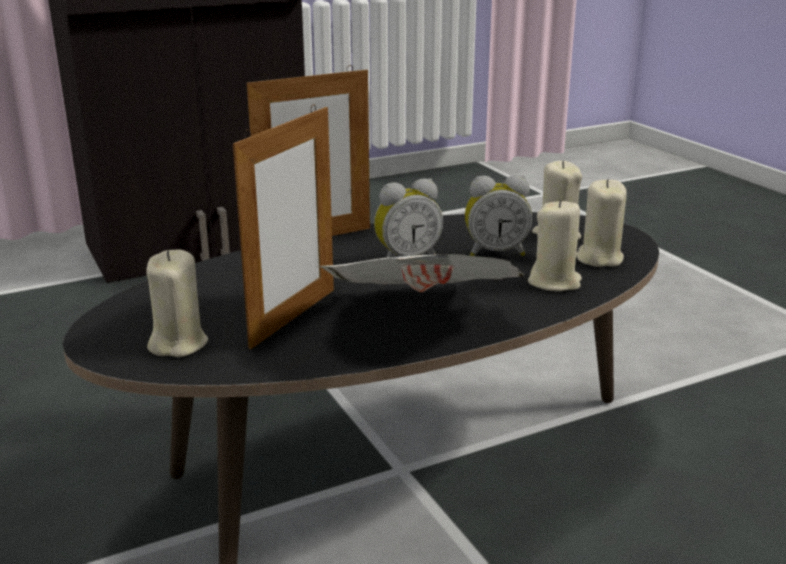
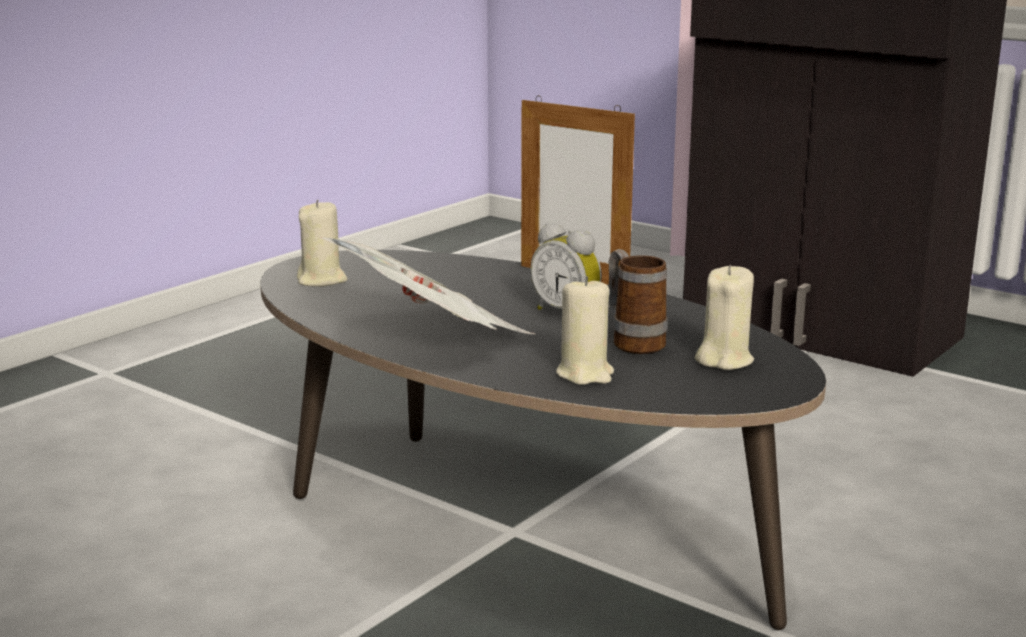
camera: 65 degrees right, 5 degrees down
picture frame [233,104,334,349] -> none
alarm clock [465,175,532,256] -> mug [609,249,667,354]
beige candle [576,179,627,267] -> none

